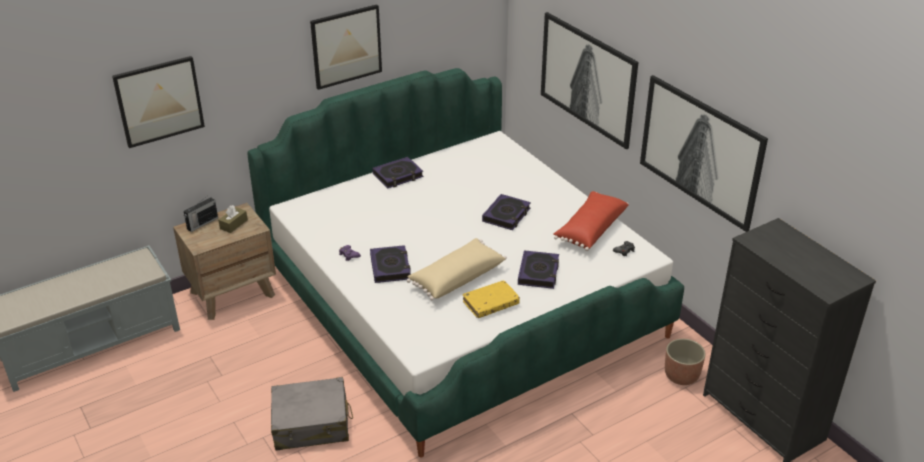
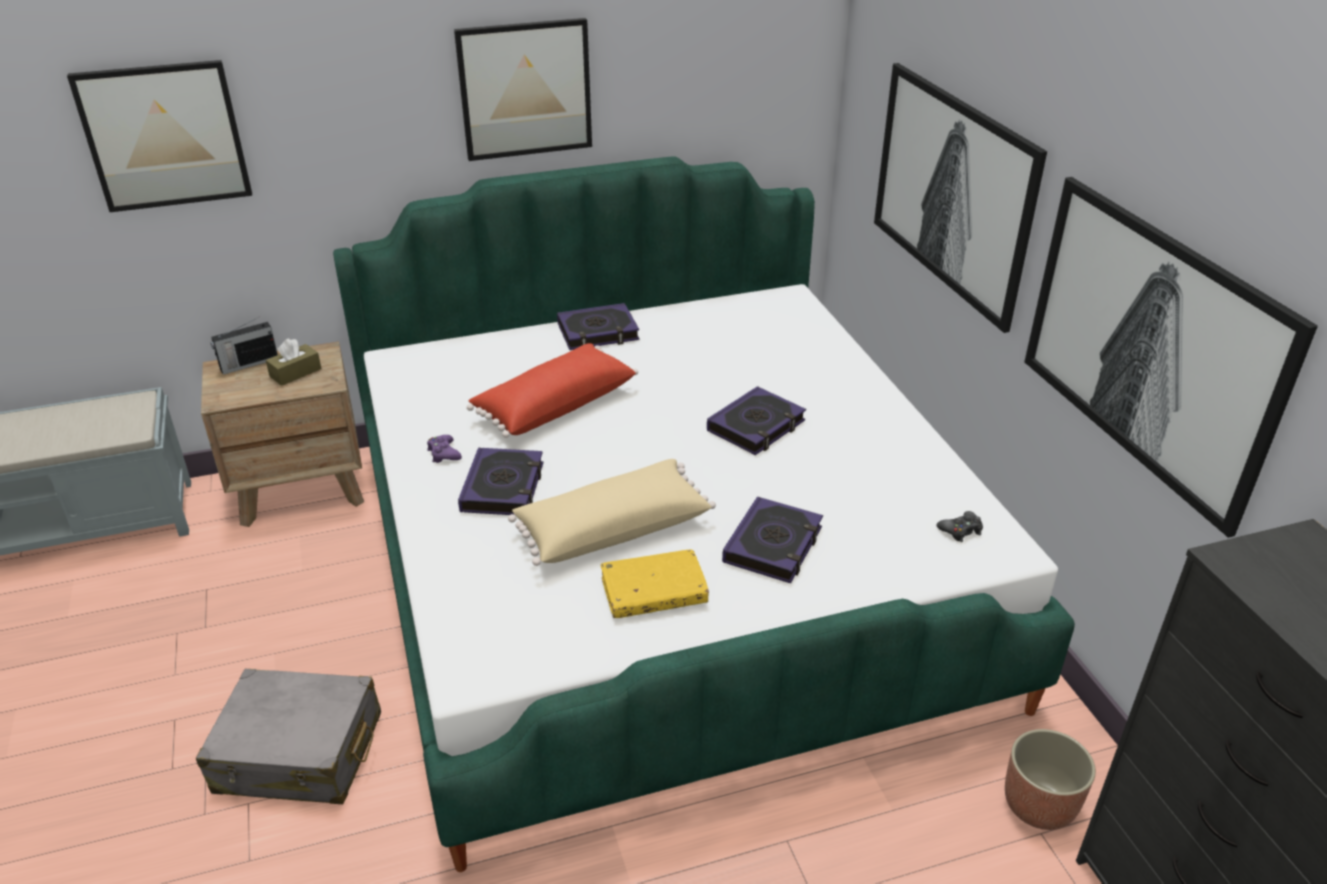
camera: 15 degrees right, 0 degrees up
red pillow [553,191,629,251] -> red pillow moved to [467,343,638,438]

